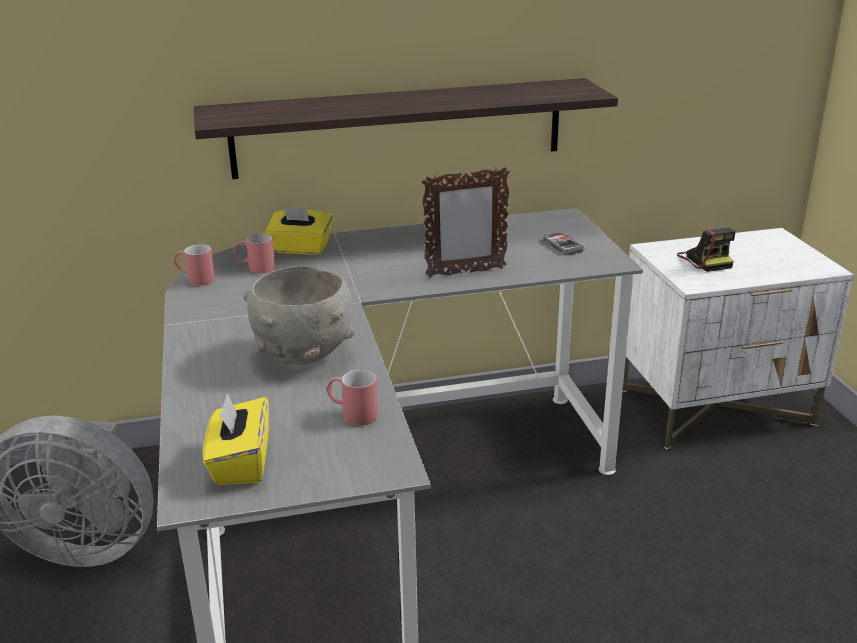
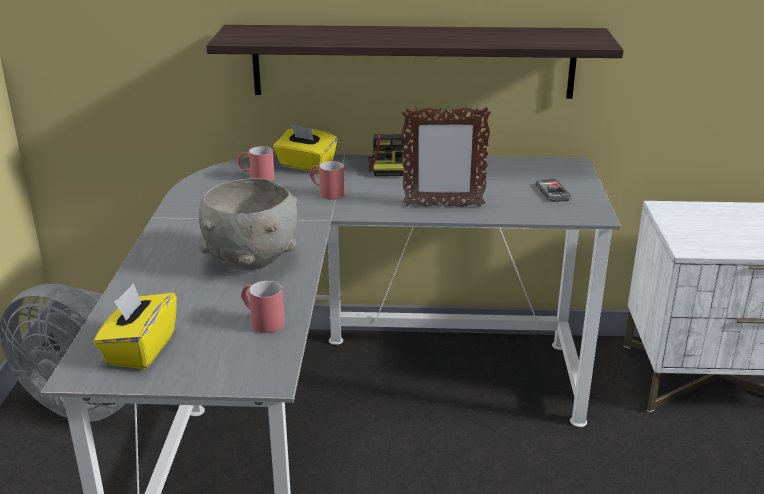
camera: 15 degrees right, 0 degrees up
red mug [174,244,215,286] -> red mug moved to [310,161,345,200]
camera [677,228,736,272] -> camera moved to [368,133,409,176]

